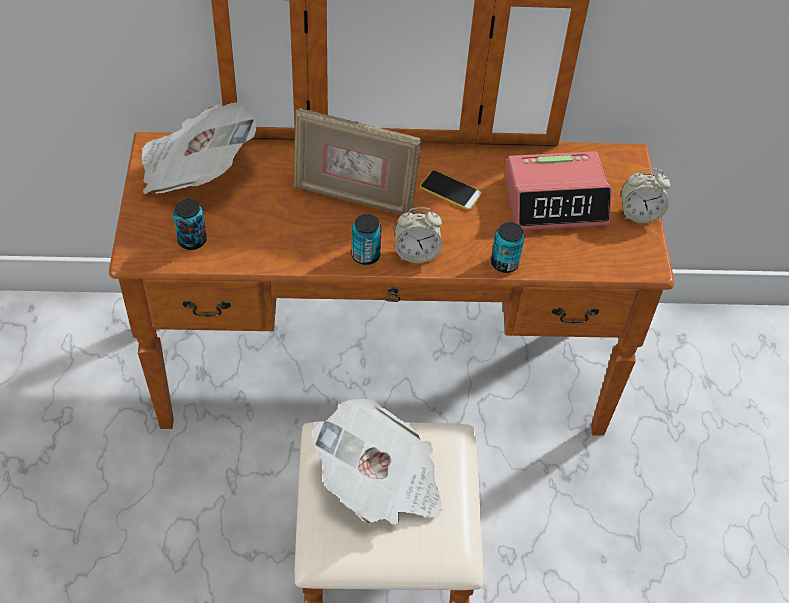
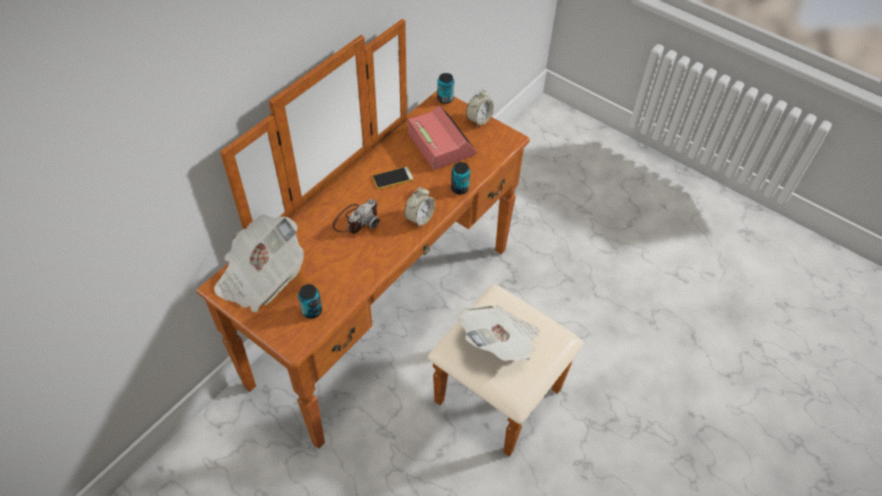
camera: 50 degrees left, 0 degrees up
picture frame [294,108,421,215] -> camera [333,199,379,234]
can [352,214,382,265] -> can moved to [437,73,454,104]
alarm clock [504,151,612,231] -> alarm clock turned 60 degrees counterclockwise [408,105,477,170]

